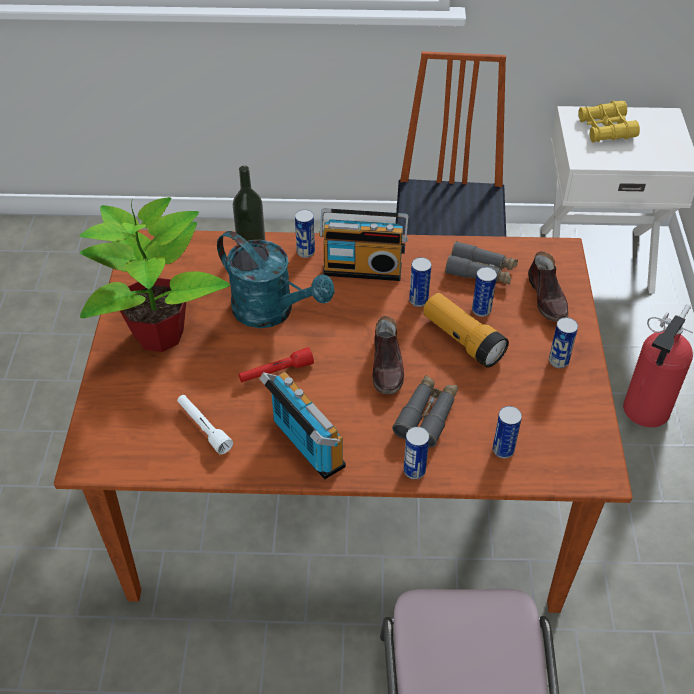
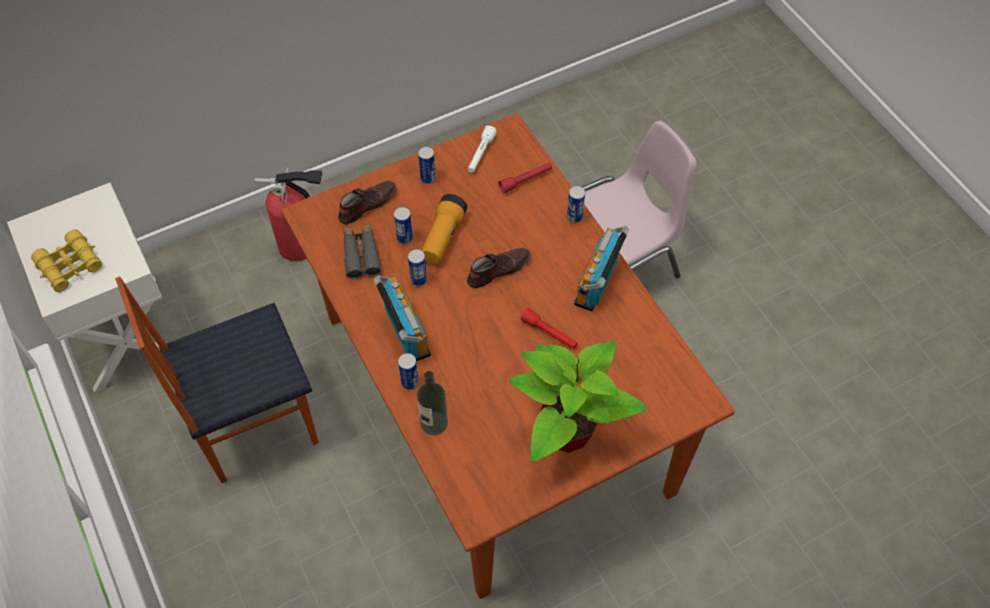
camera: 120 degrees left, 10 degrees up
white flashlight [177,395,233,455] -> white flashlight moved to [468,125,497,173]
turquoise watering can [217,231,334,328] -> none
grey binoculars [392,375,458,448] -> none
can [493,406,522,458] -> red flashlight [498,162,552,194]

